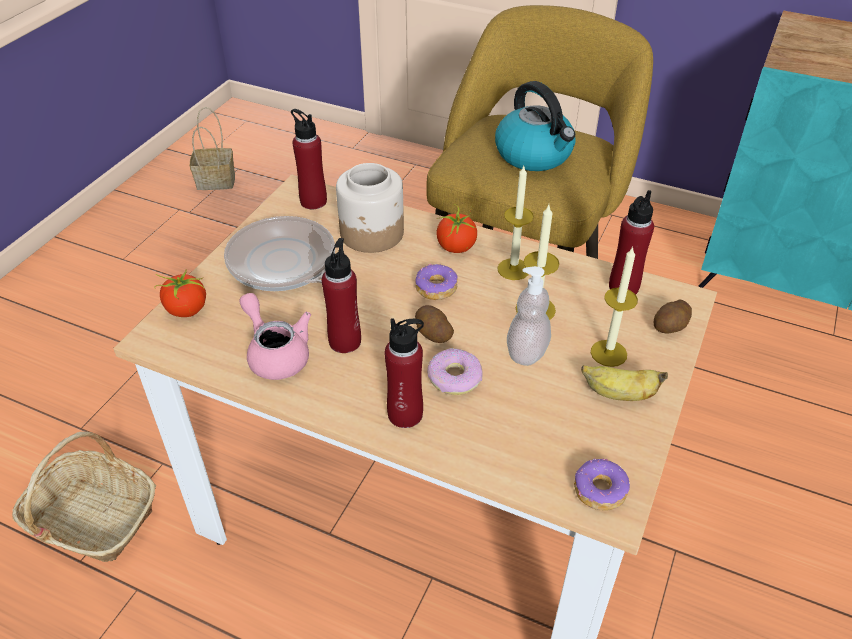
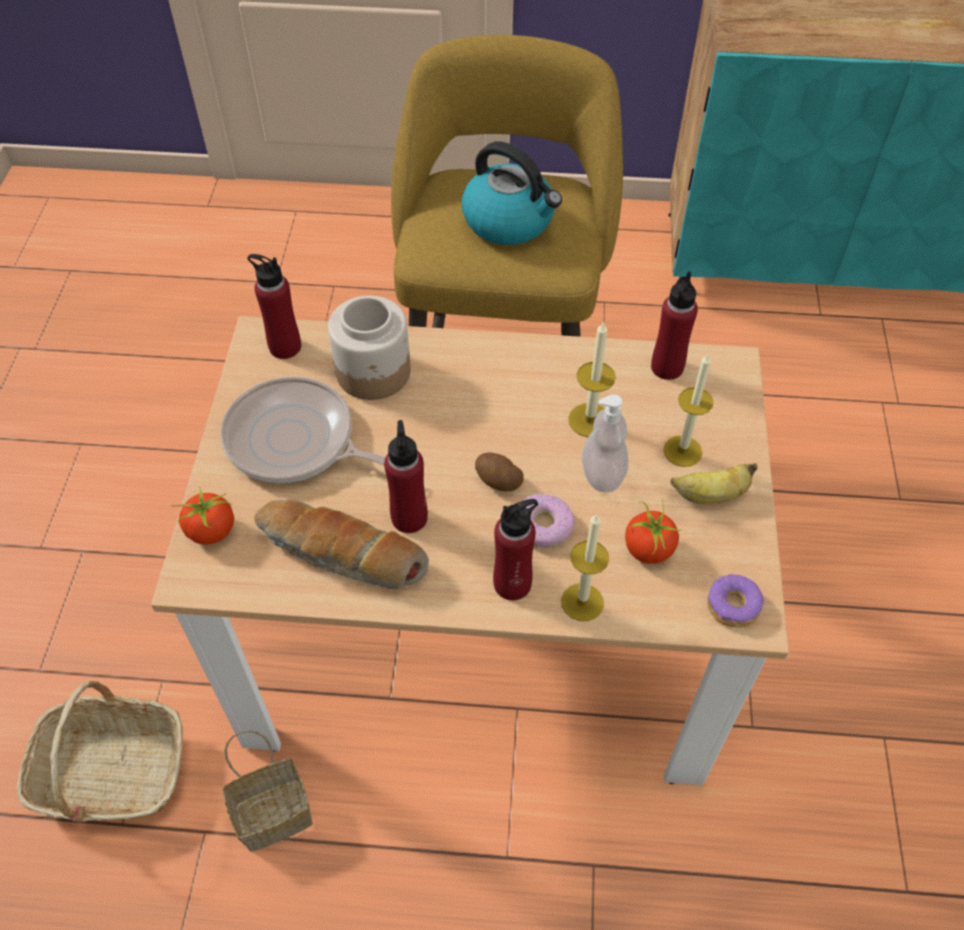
camera: 20 degrees left, 10 degrees up
basket [190,107,235,190] -> basket moved to [222,730,313,852]
pink teapot [239,293,311,380] -> bread [254,500,429,589]
donut [415,264,458,300] -> none
tomato [436,204,477,253] -> tomato moved to [625,500,682,564]
candle [497,166,534,280] -> candle moved to [561,514,609,621]
potato [654,300,692,334] -> none

